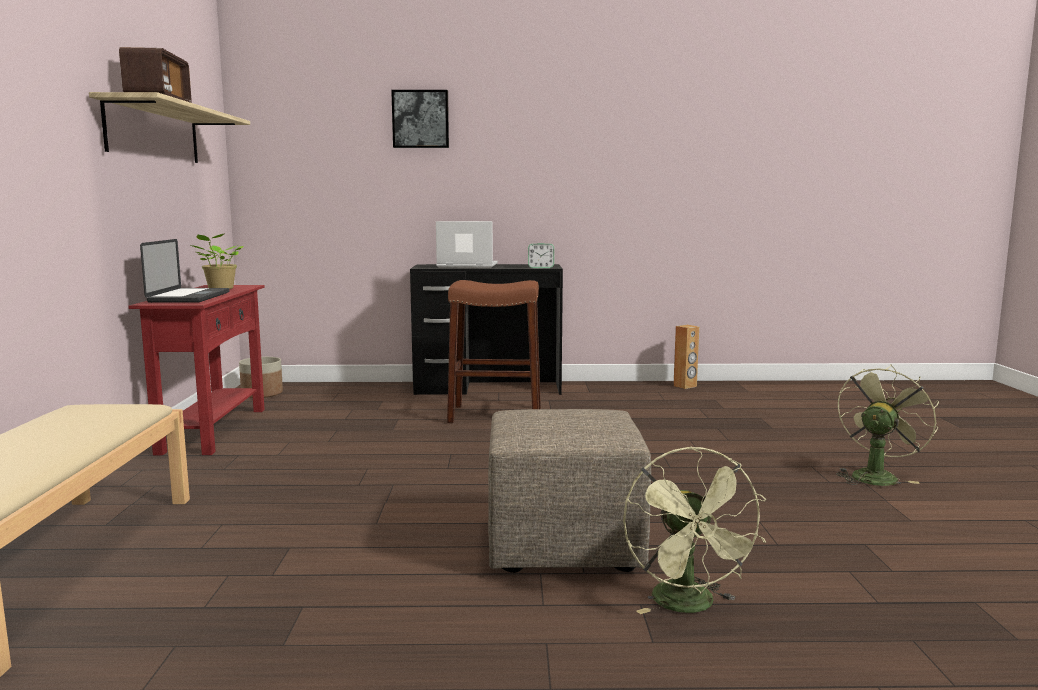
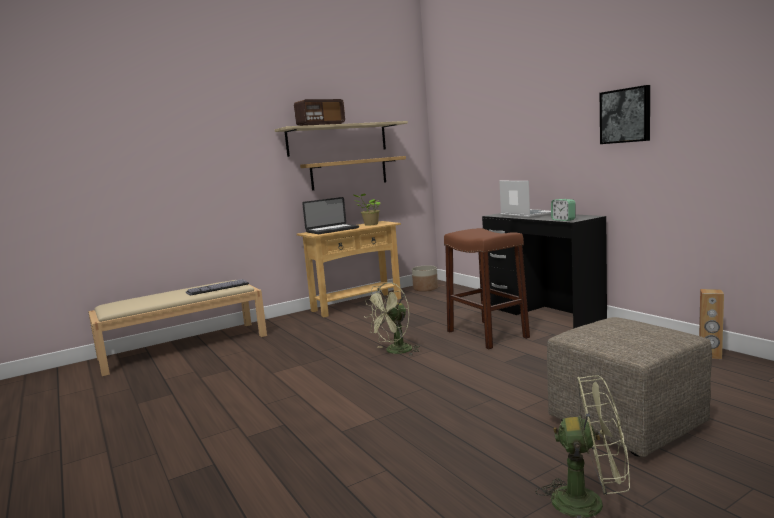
camera: 60 degrees right, 0 degrees up
red console table [128,285,265,455] -> beige console table [297,221,401,317]
picture [391,90,449,148] -> picture moved to [600,85,650,144]
beige ottoman [488,409,651,573] -> beige ottoman moved to [547,317,712,457]
green fan [623,447,766,614] -> green fan moved to [364,282,420,355]
none -> keyboard [186,279,249,295]
none -> shelf [300,156,406,191]

